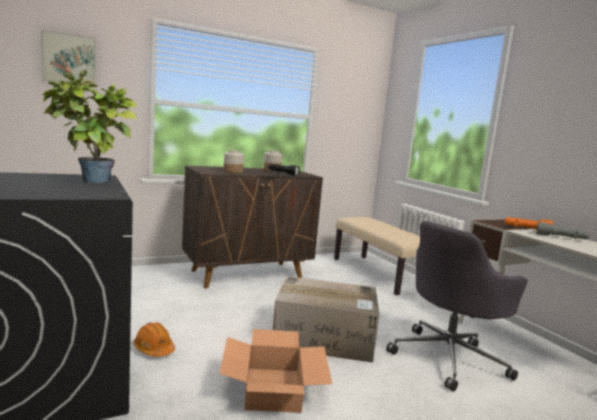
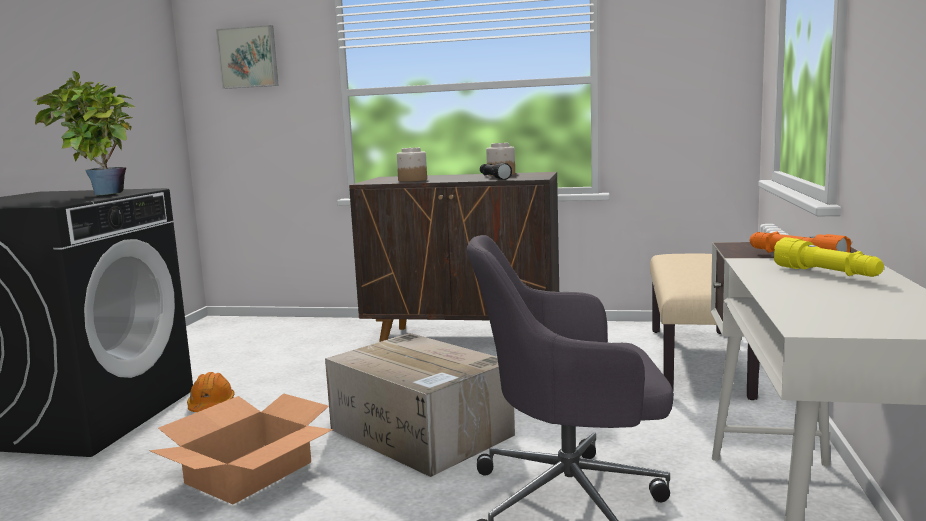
camera: 40 degrees right, 0 degrees up
grey flashlight [536,222,589,239] -> yellow flashlight [774,237,884,277]

